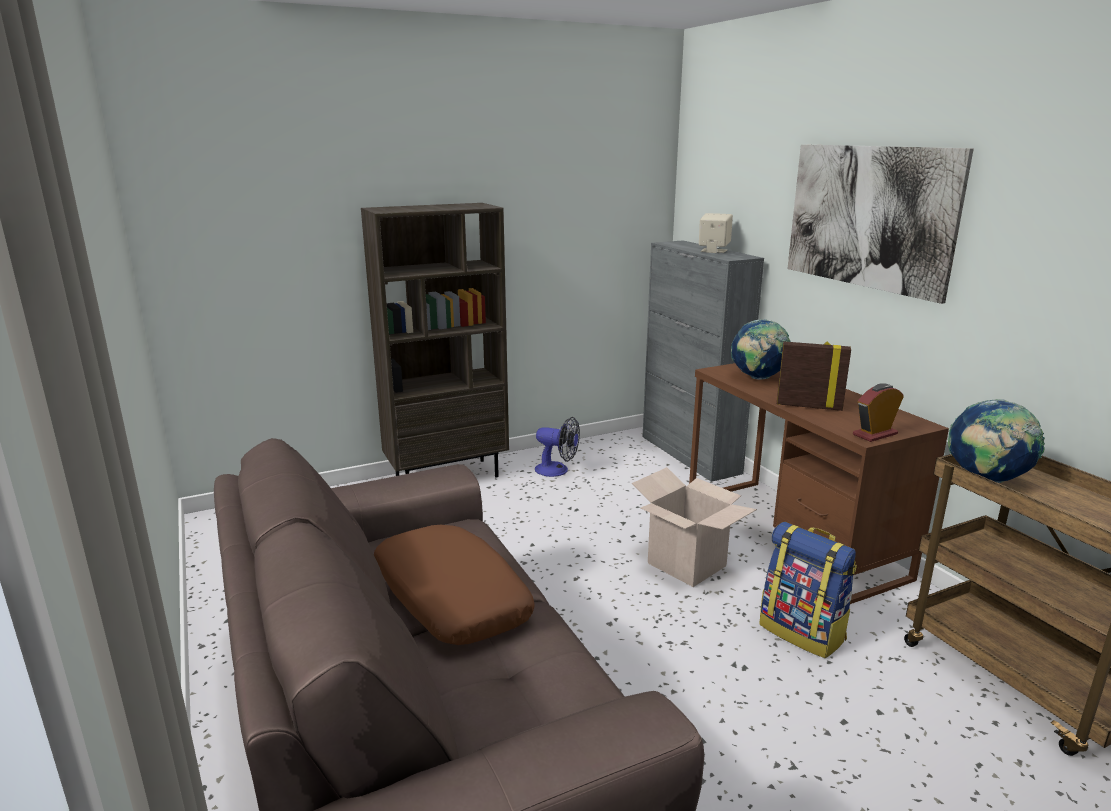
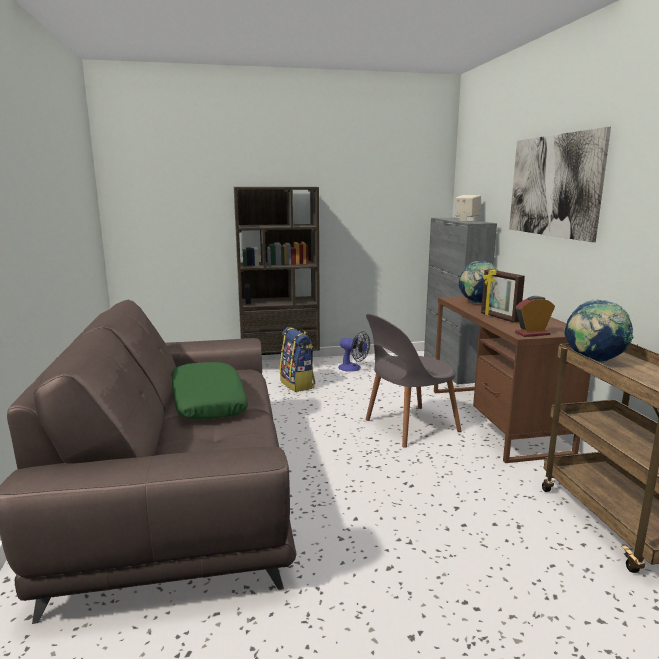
camera: 15 degrees right, 5 degrees down
brown pillow [374,525,534,645] -> green pillow [171,362,248,419]
cardboard box [632,467,757,587] -> grey chair [366,314,462,448]
backpack [759,522,857,658] -> backpack moved to [280,327,315,392]
picture frame [777,342,851,411] -> picture frame turned 150 degrees counterclockwise [481,269,525,323]

